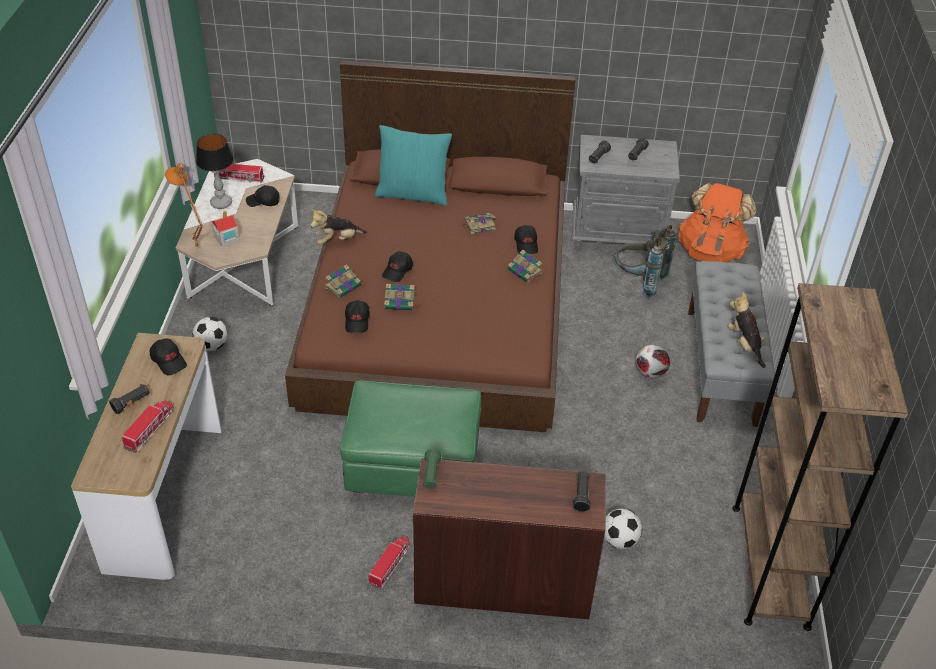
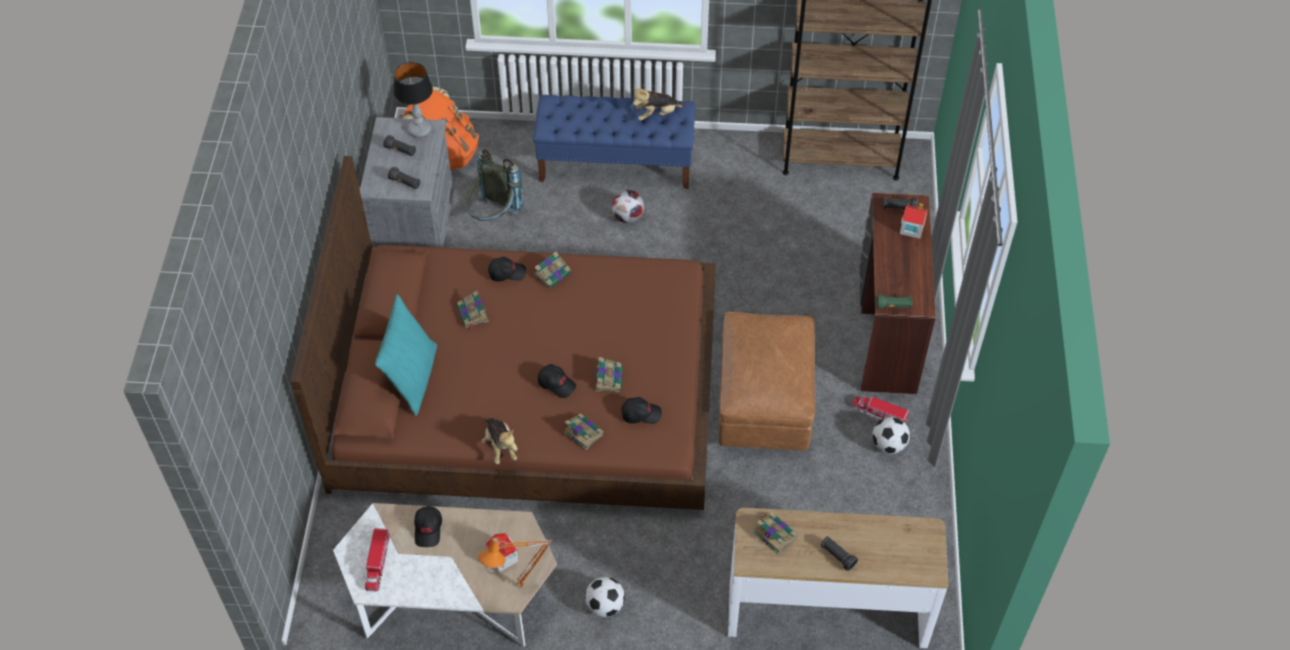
camera: 90 degrees left, 10 degrees up
toy truck [122,401,174,453] -> none
black cap [150,338,187,375] -> book [753,513,798,554]
table lamp [196,134,233,209] -> table lamp moved to [393,62,433,137]
green ottoman [340,381,481,497] -> brown ottoman [719,312,815,451]
football [604,509,642,549] -> football moved to [872,417,910,454]
grey bench [688,261,775,427] -> blue bench [533,95,695,189]
none -> toy house [900,203,928,239]

